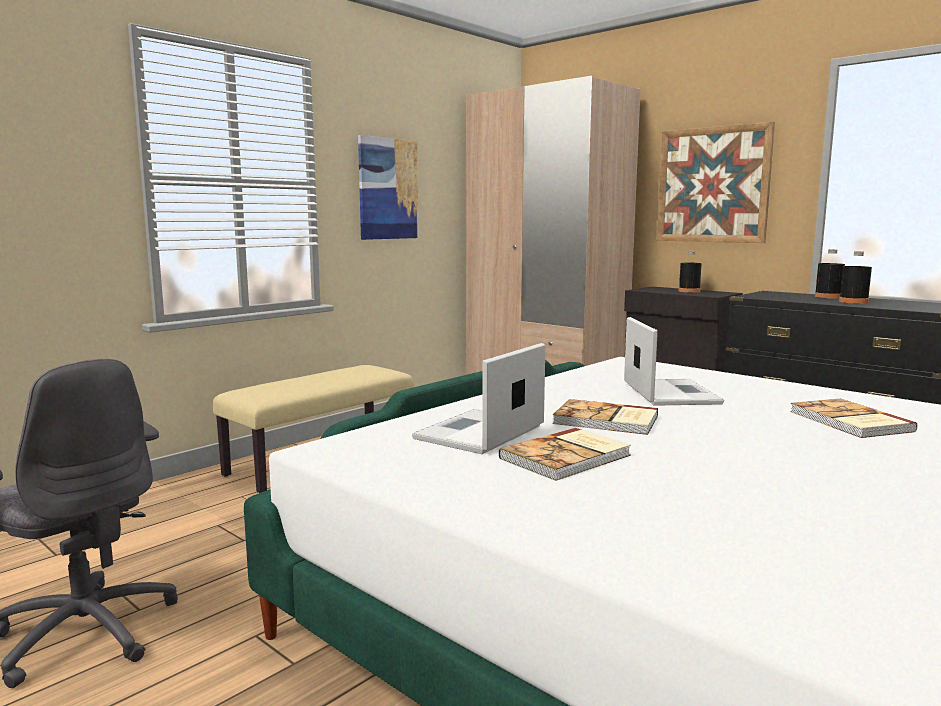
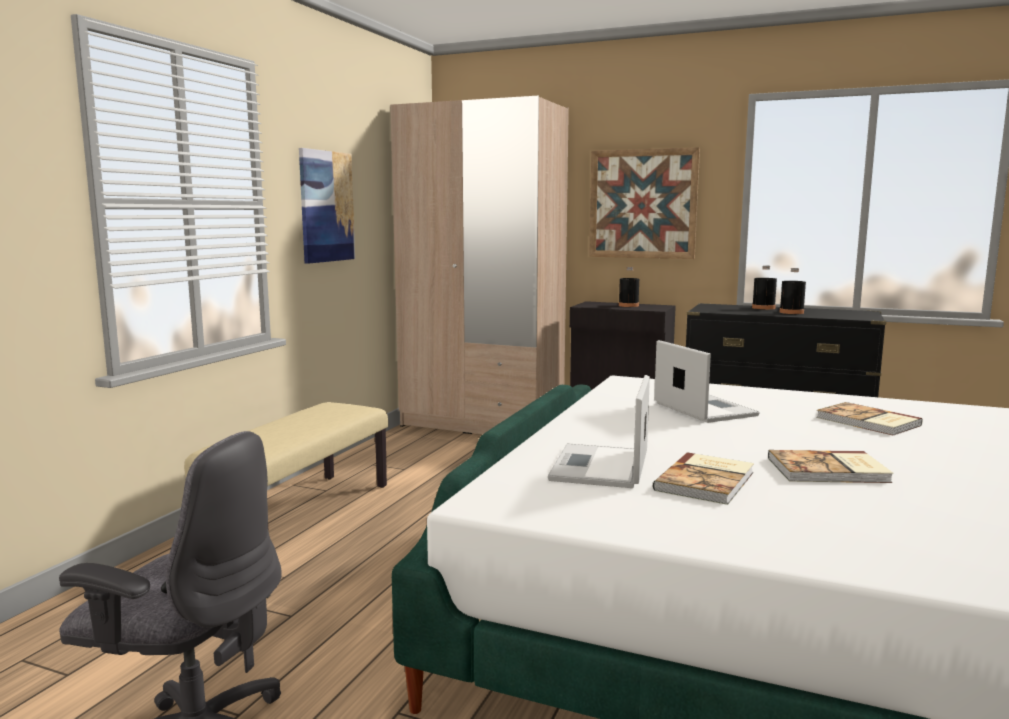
camera: 20 degrees left, 0 degrees up
book [552,399,658,435] -> book moved to [768,450,893,483]

